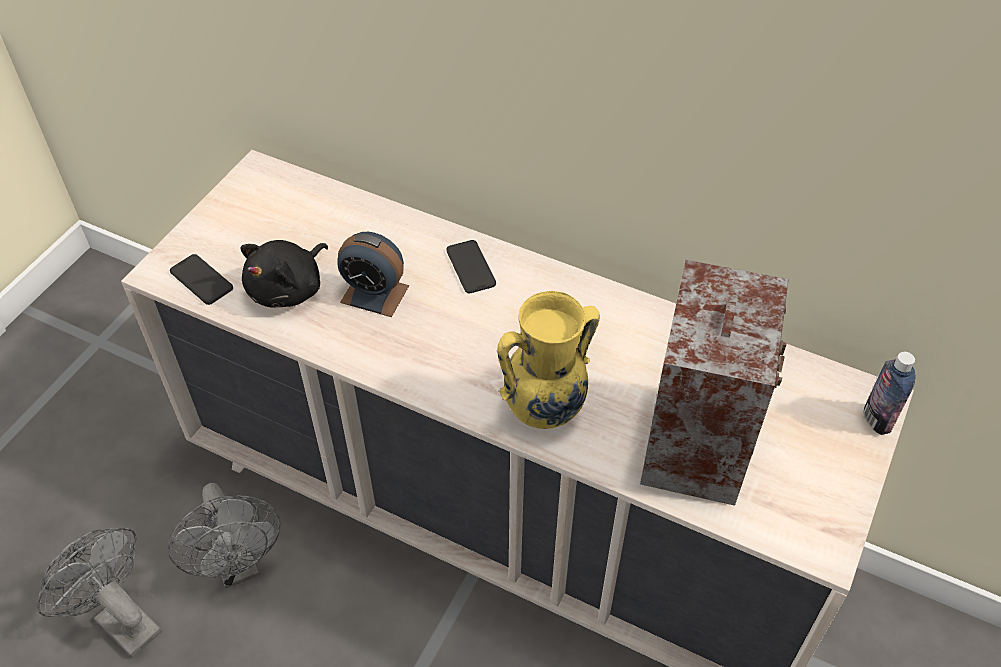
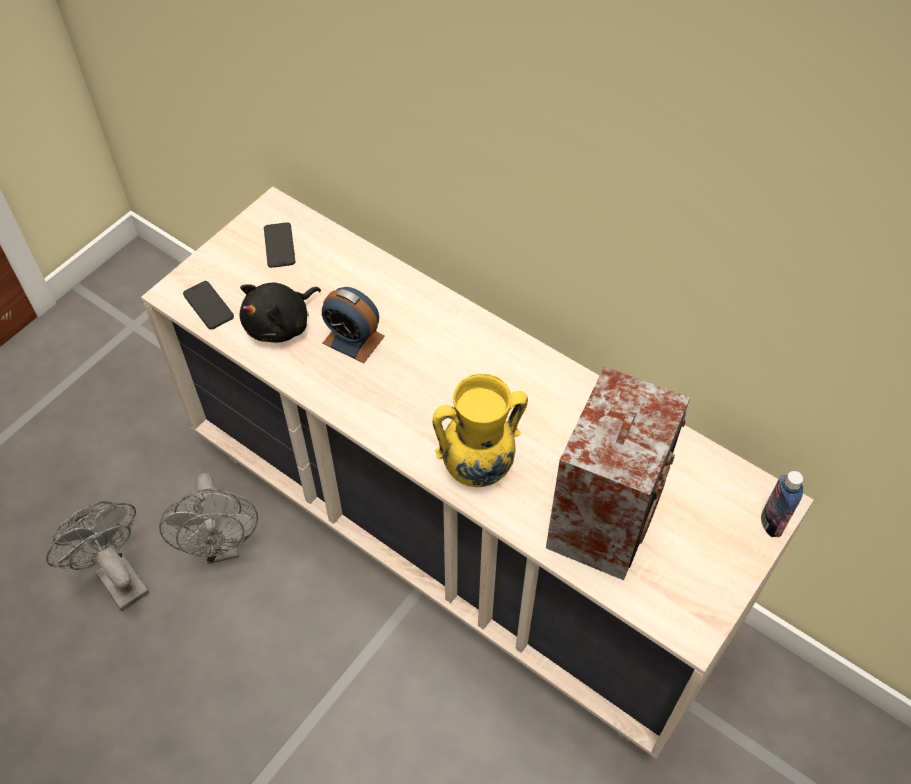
camera: 10 degrees right, 5 degrees up
phone [446,240,496,293] -> phone moved to [264,222,295,268]

